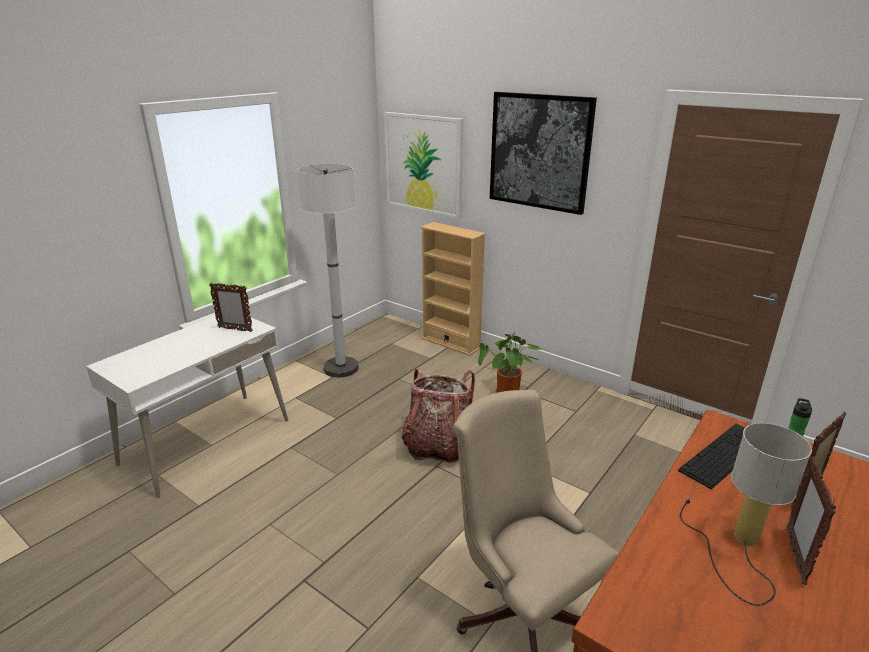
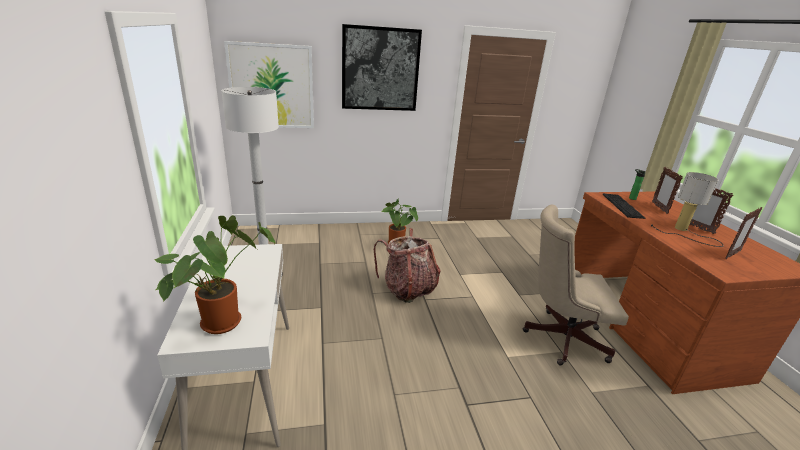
camera: 50 degrees left, 0 degrees up
picture frame [209,283,253,332] -> picture frame moved to [725,207,762,259]
beige bookcase [421,222,486,356] -> none
none -> potted plant [154,215,276,334]

